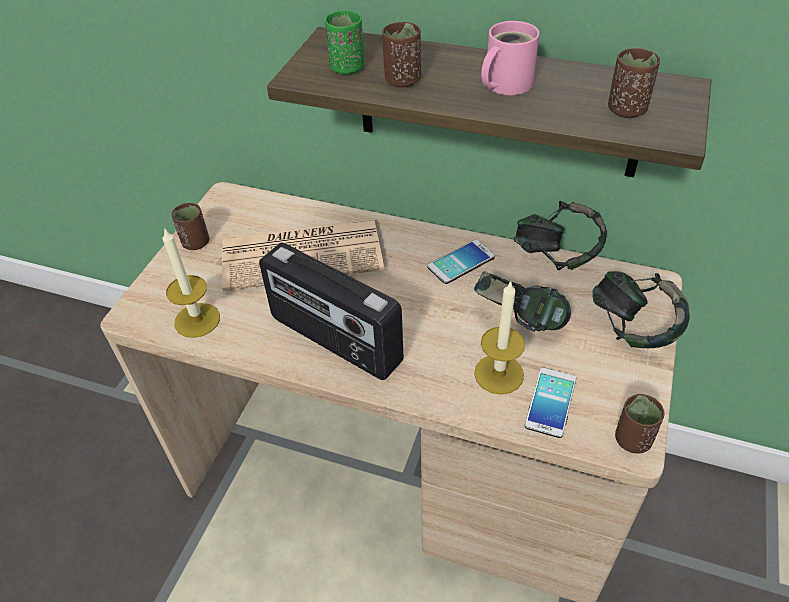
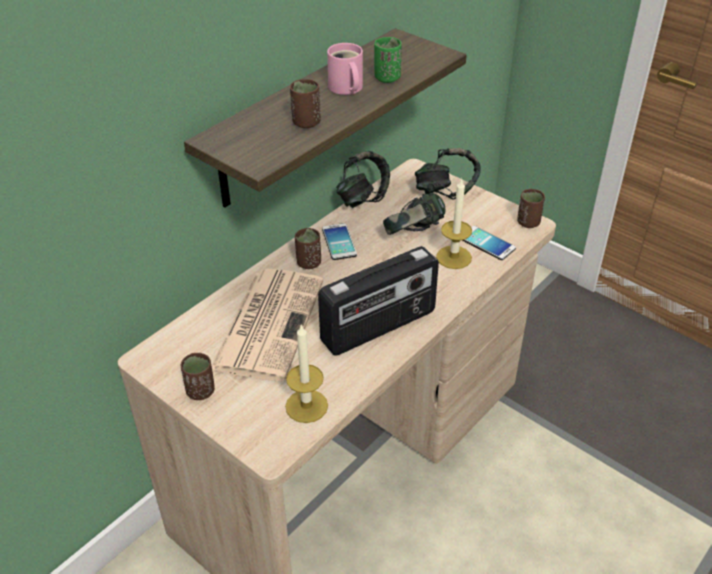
camera: 70 degrees left, 5 degrees down
green cup [325,10,364,75] -> green cup moved to [374,37,402,83]
brown cup [608,48,660,118] -> brown cup moved to [295,228,321,269]

